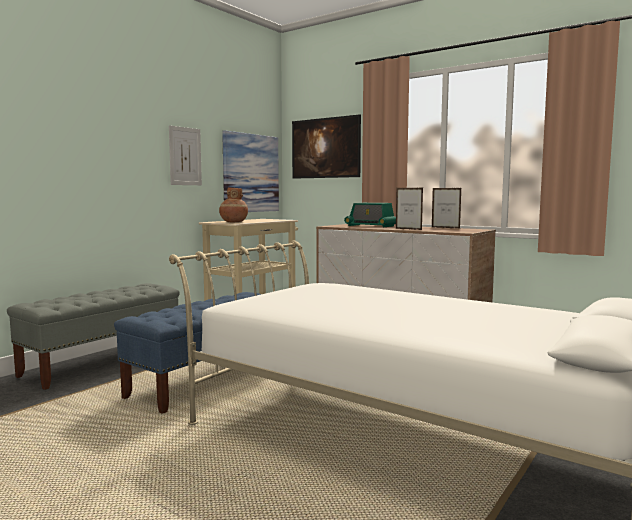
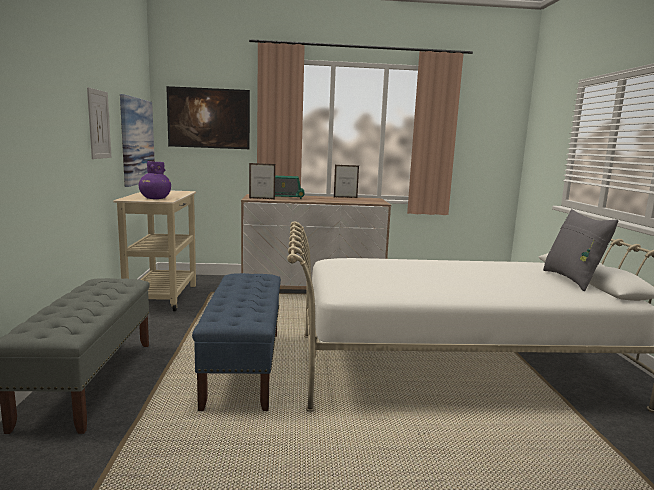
camera: 40 degrees left, 5 degrees up
brown vase [219,187,248,222] -> purple vase [139,161,171,199]
picture frame [396,188,423,230] -> picture frame moved to [249,163,275,199]
none -> grey pillow [543,209,618,291]

